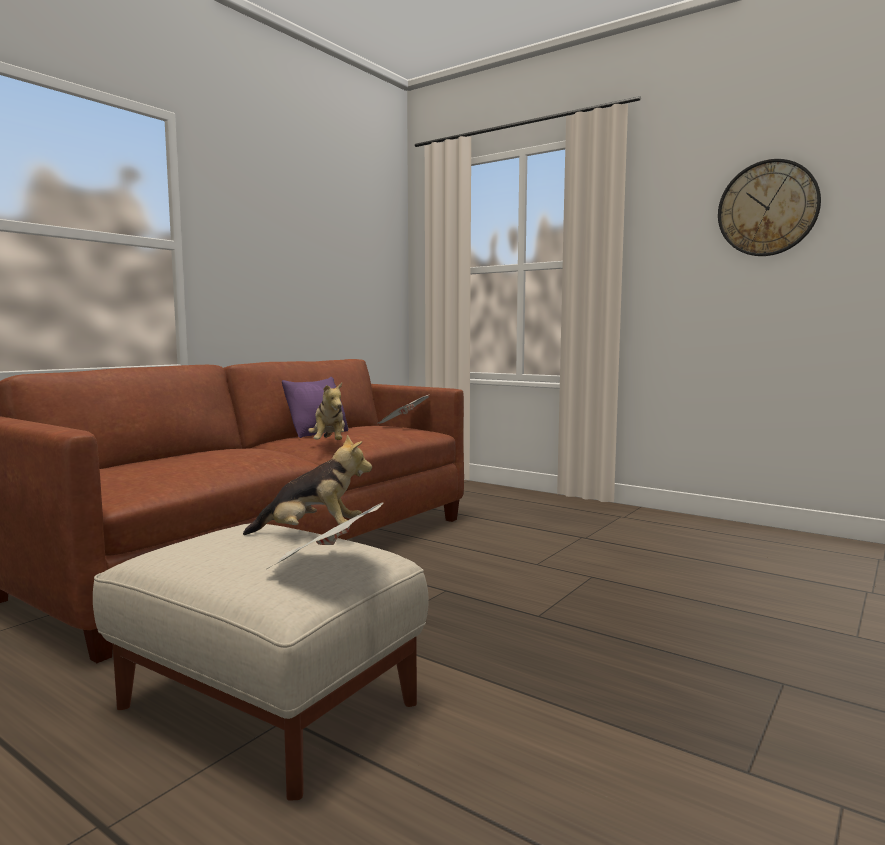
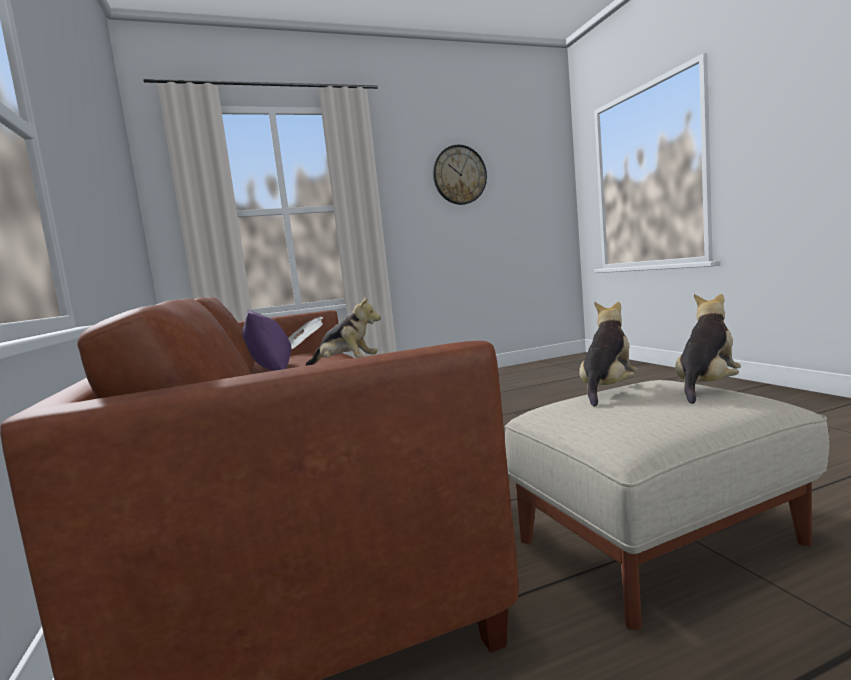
camera: 55 degrees left, 0 degrees up
newspaper [267,503,383,569] -> plush toy [675,294,741,404]

